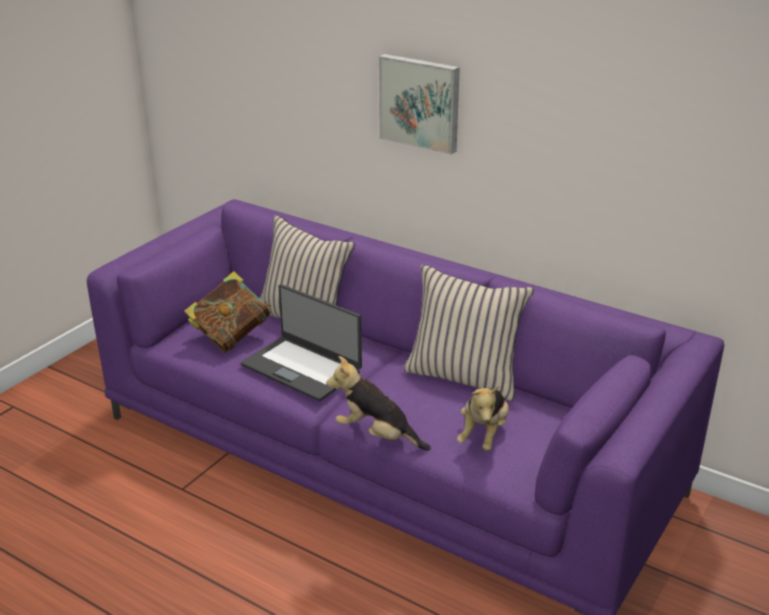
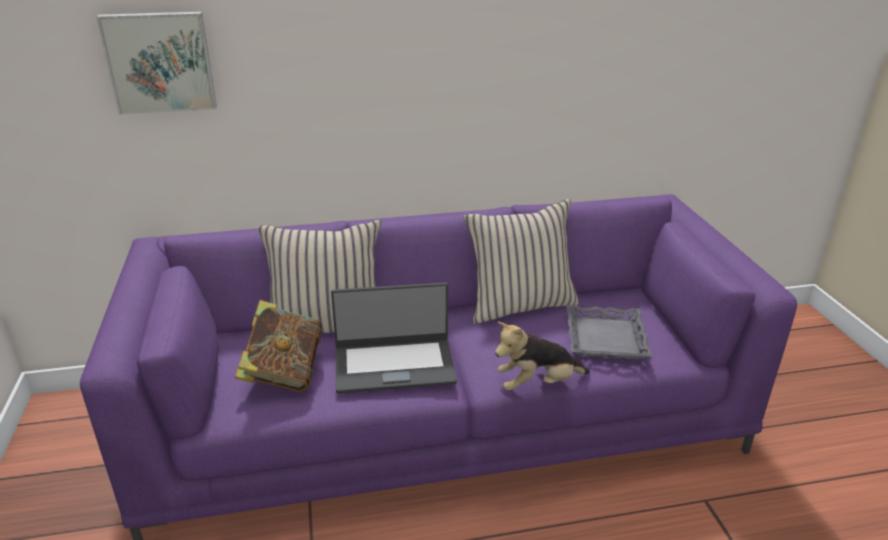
camera: 45 degrees left, 0 degrees up
picture [379,54,460,155] -> picture moved to [97,11,217,114]
plush toy [457,385,509,451] -> grey tray [566,305,653,360]

